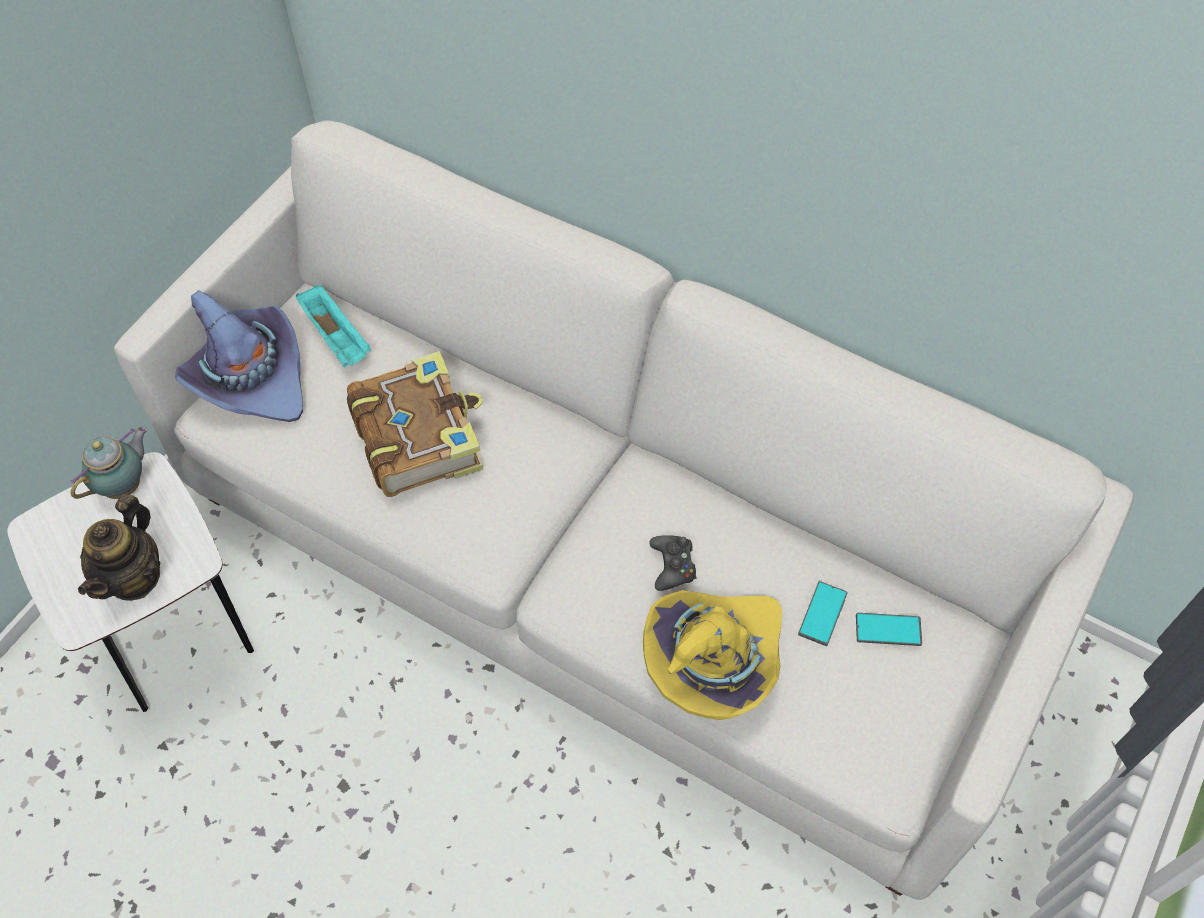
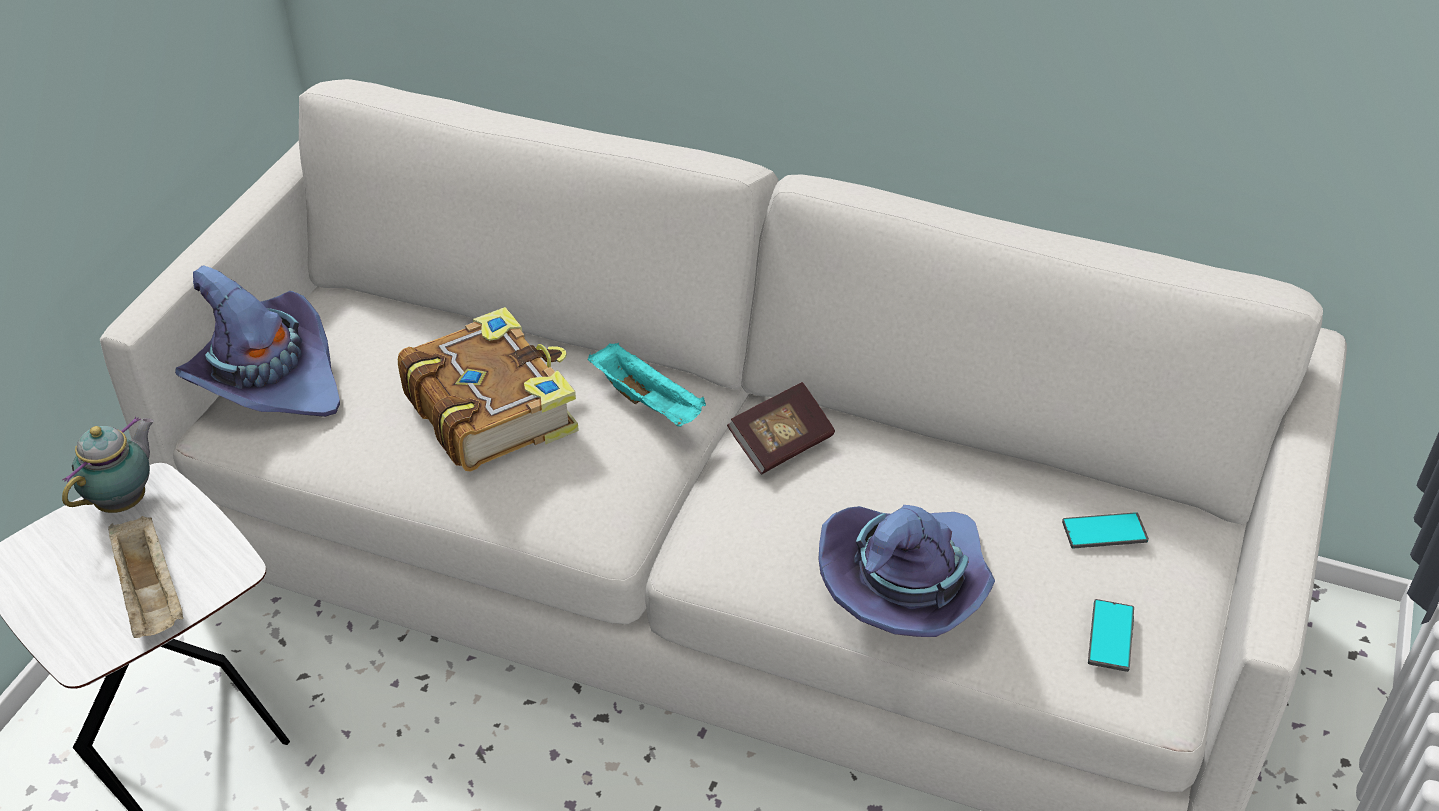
camera: 10 degrees left, 15 degrees down
teapot [78,493,160,601] -> beige tray [108,516,183,638]
turquoise tray [296,285,371,367] -> turquoise tray moved to [588,343,706,427]
yellow hat [643,590,782,720] -> purple hat [818,505,995,637]
black game controller [649,535,697,591] -> none
phone [798,581,848,646] -> phone moved to [1088,599,1134,672]
none -> book [727,382,835,474]

